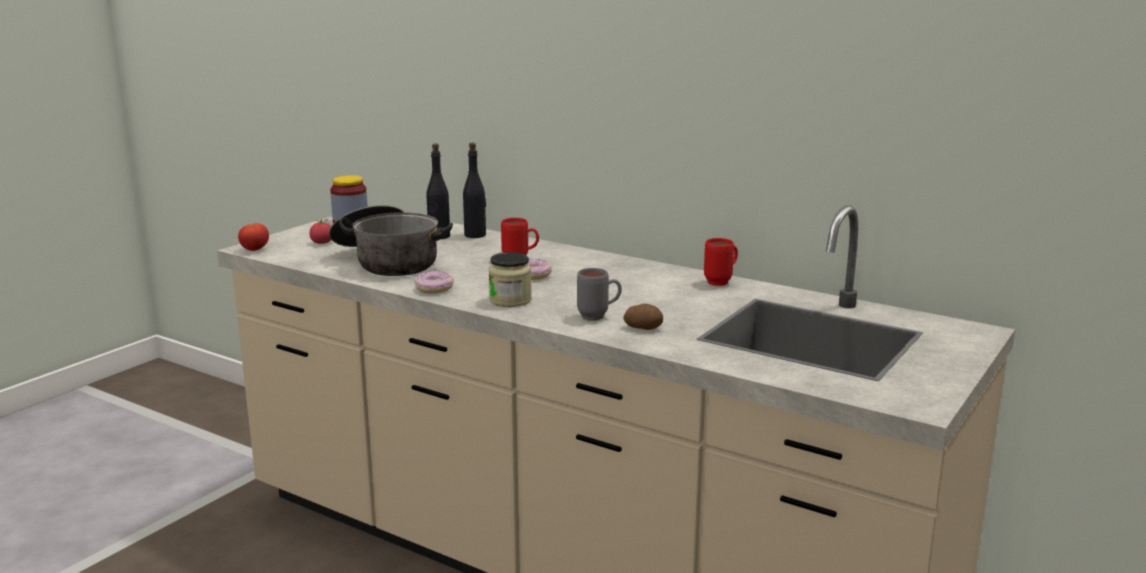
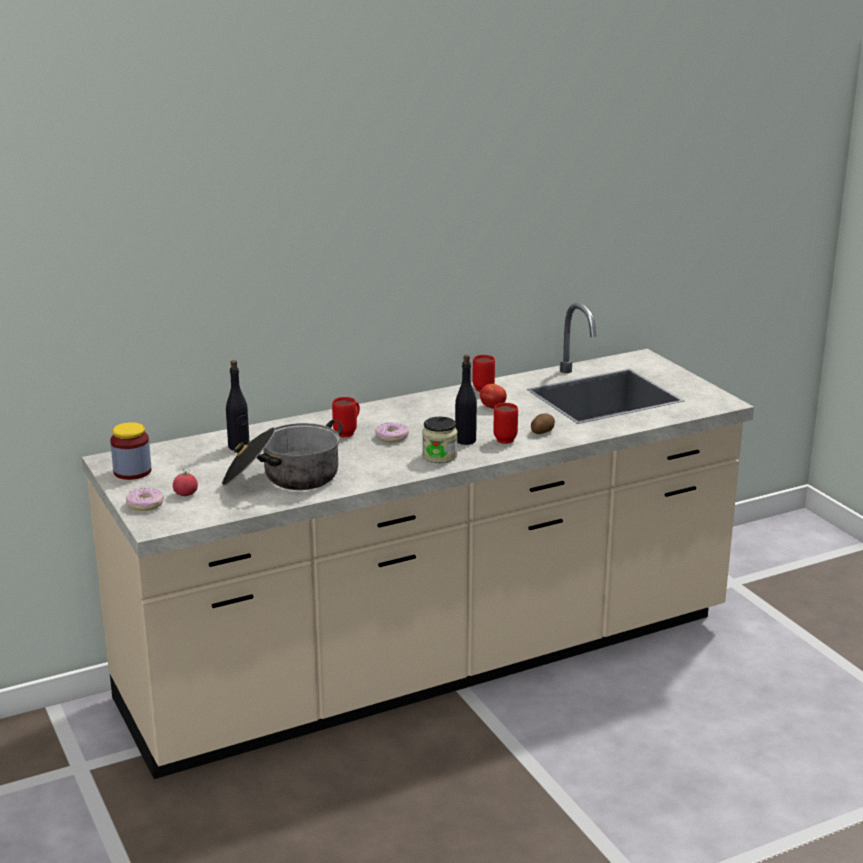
camera: 60 degrees left, 5 degrees up
tomato [238,223,269,251] -> tomato moved to [480,384,507,408]
donut [414,271,454,294] -> donut moved to [126,488,164,511]
black bottle [463,143,486,238] -> black bottle moved to [455,355,477,445]
grey mug [577,268,622,321] -> red mug [493,403,518,444]

